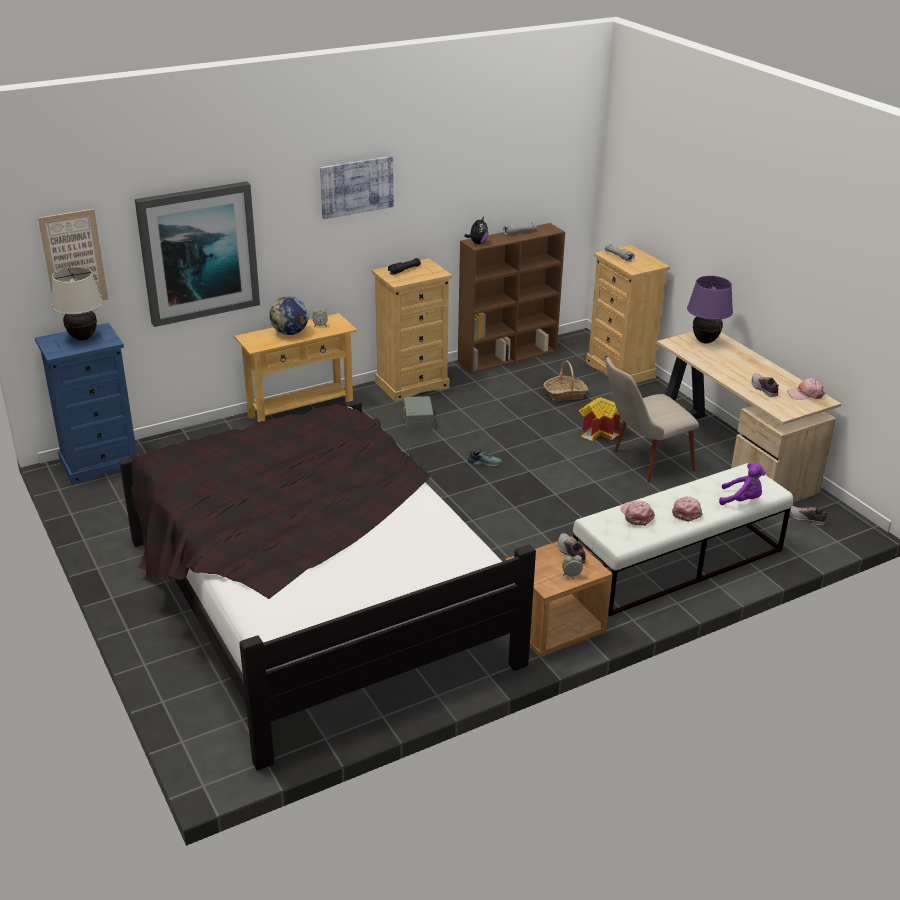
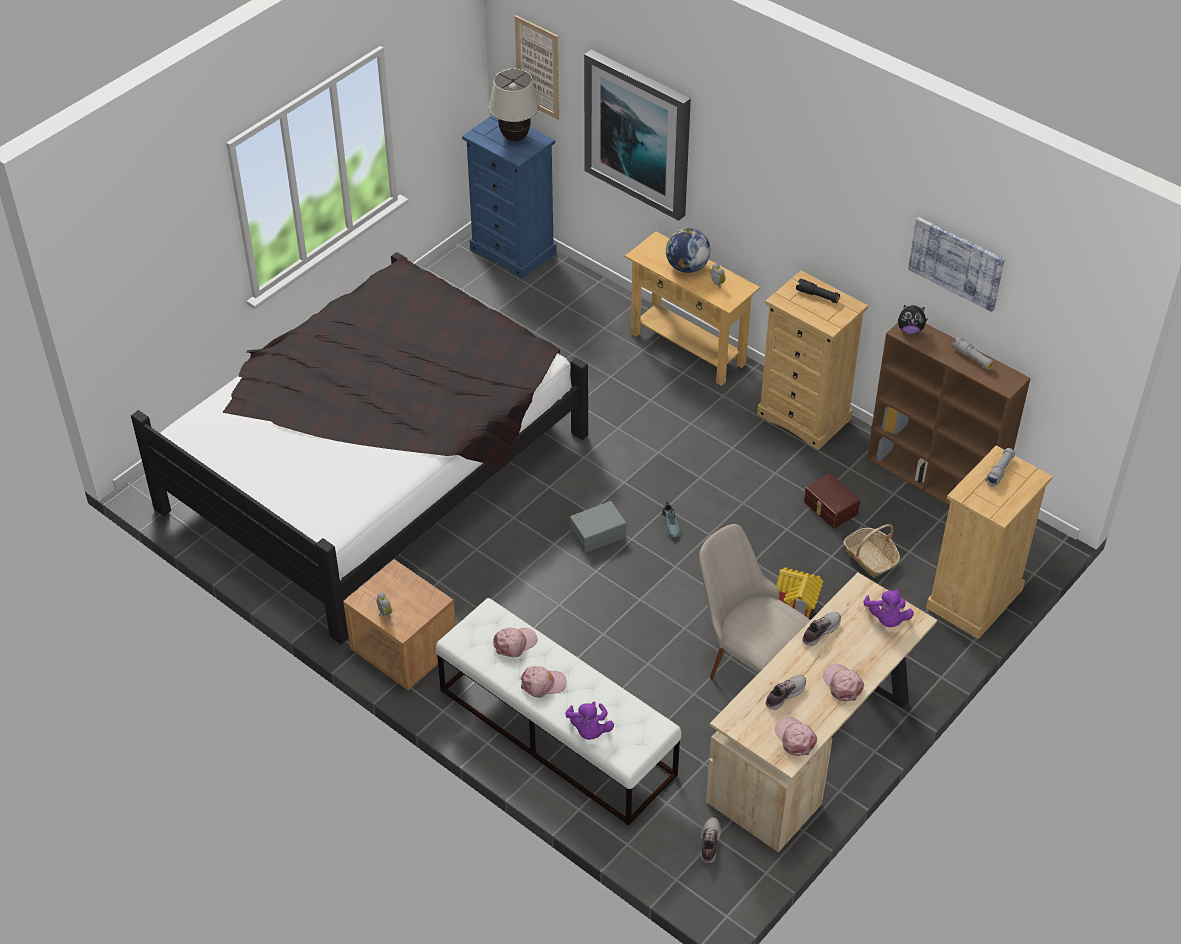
camera: 70 degrees right, 15 degrees up
picture [320,156,394,219] -> picture moved to [908,217,1005,312]
grey storage box [403,396,434,431] -> grey storage box moved to [570,501,626,553]
shoe [558,533,586,565] -> shoe moved to [802,612,841,646]
purple table lamp [687,276,733,344] -> purple plush toy [864,589,914,627]
none -> brown storage box [804,473,860,529]
none -> pink cap [823,664,864,701]

